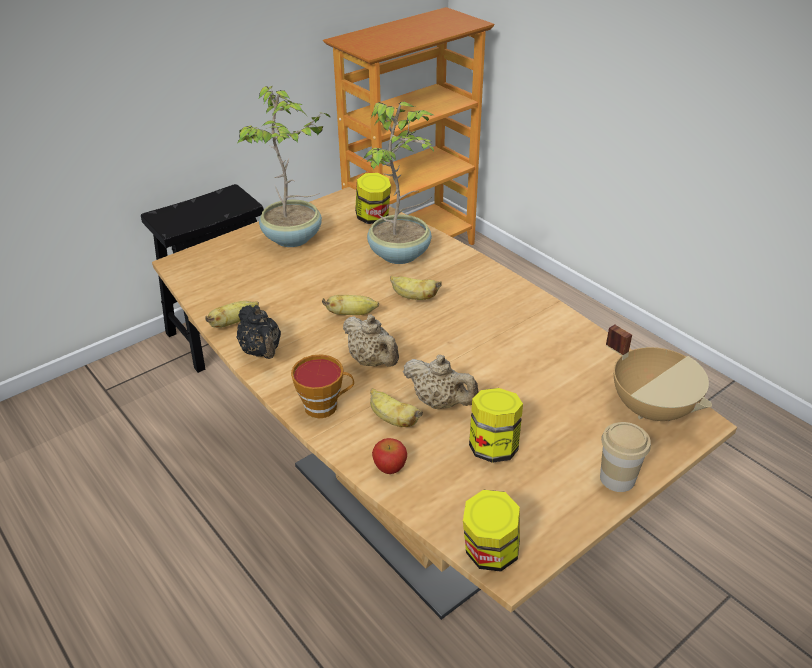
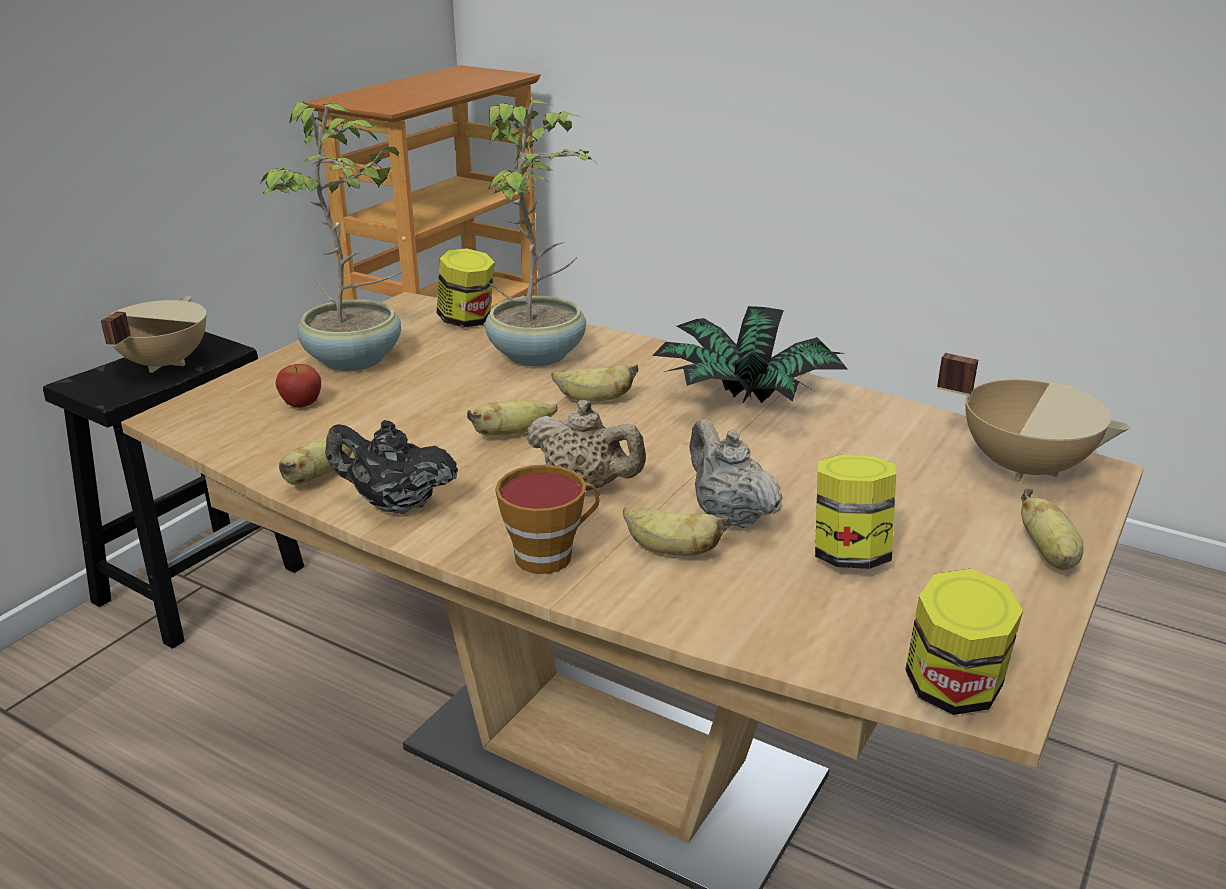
camera: 20 degrees left, 10 degrees down
black teapot [236,305,281,359] -> black teapot turned 150 degrees clockwise [325,420,458,514]
apple [372,438,407,474] -> apple moved to [276,364,321,408]
beige teapot [403,355,479,409] -> beige teapot turned 135 degrees counterclockwise [690,419,783,528]
cup [600,422,651,492] -> banana [1021,488,1084,570]
none -> beige cooking pot [101,296,207,373]
none -> potted plant [652,306,847,404]

